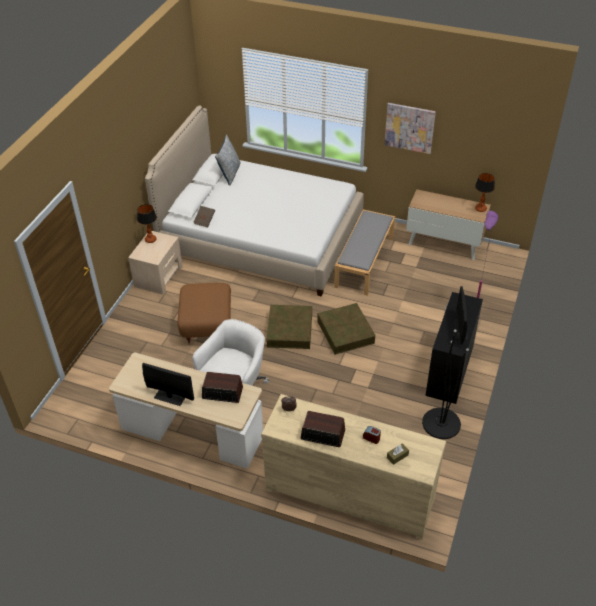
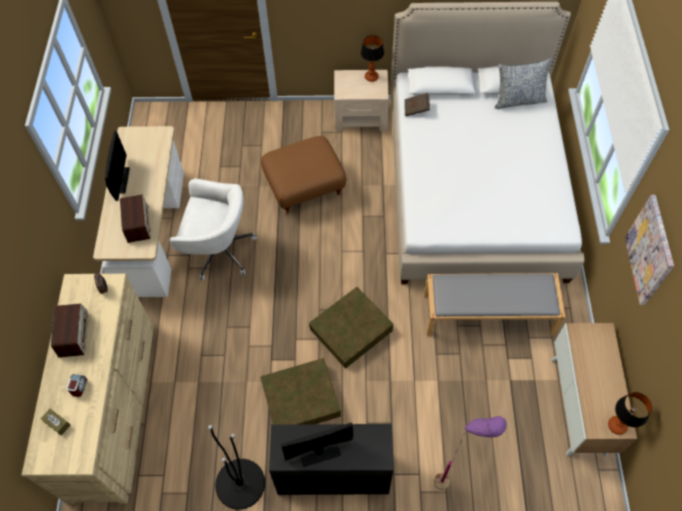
camera: 70 degrees right, 15 degrees up
brown storage box [266,305,312,349] -> brown storage box moved to [260,358,341,425]

